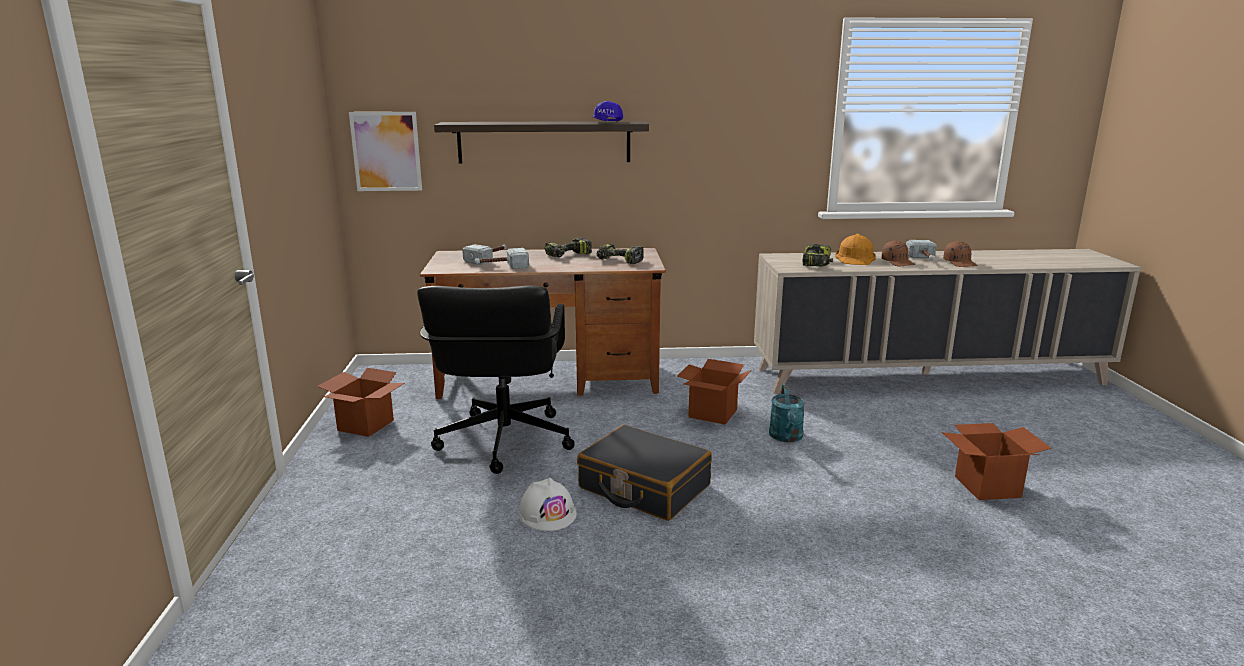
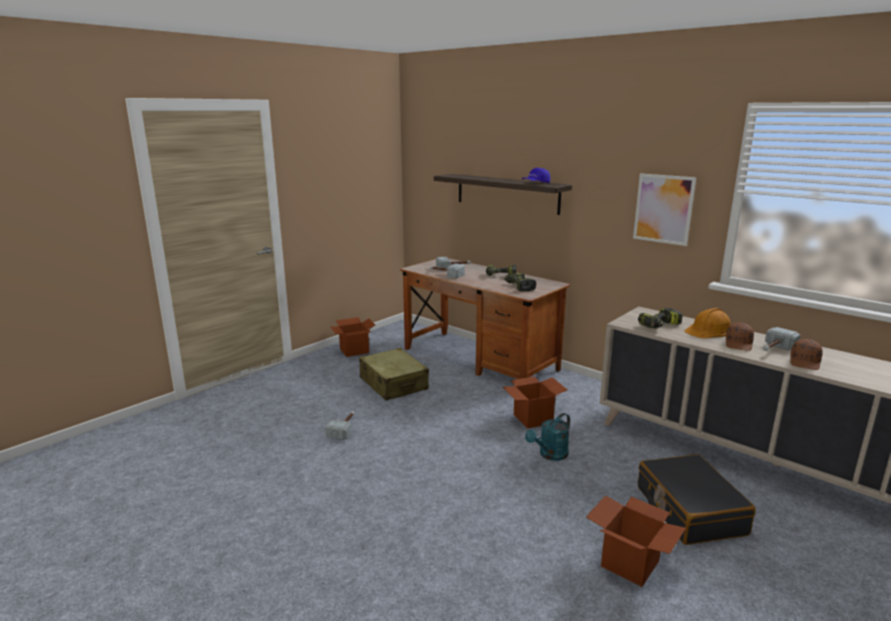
camera: 45 degrees right, 0 degrees up
picture [349,112,422,191] -> picture moved to [633,174,696,246]
black office chair [417,285,575,474] -> beige suitcase [359,348,429,400]
white hard hat [519,478,577,531] -> hammer [325,411,355,440]
black suitcase [577,425,712,521] -> black suitcase moved to [638,454,756,545]

